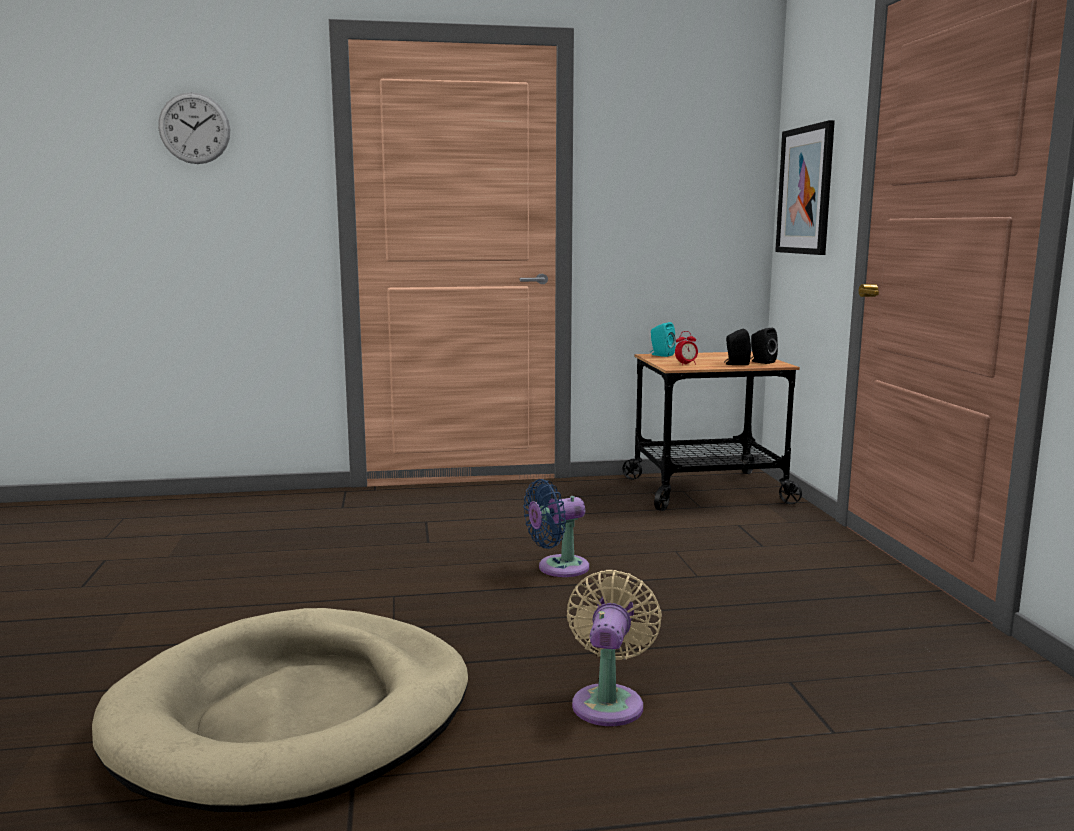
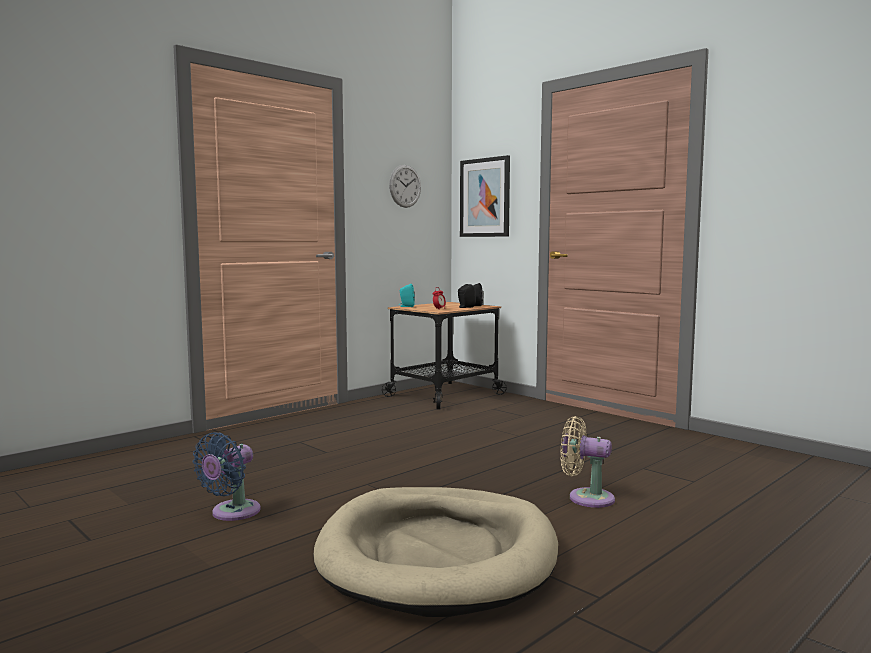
camera: 35 degrees left, 5 degrees down
wall clock [158,92,230,164] -> wall clock moved to [389,165,421,208]
blue fan [523,479,589,577] -> blue fan moved to [192,432,261,521]
beige fan [567,570,662,726] -> beige fan turned 45 degrees counterclockwise [560,416,615,508]

